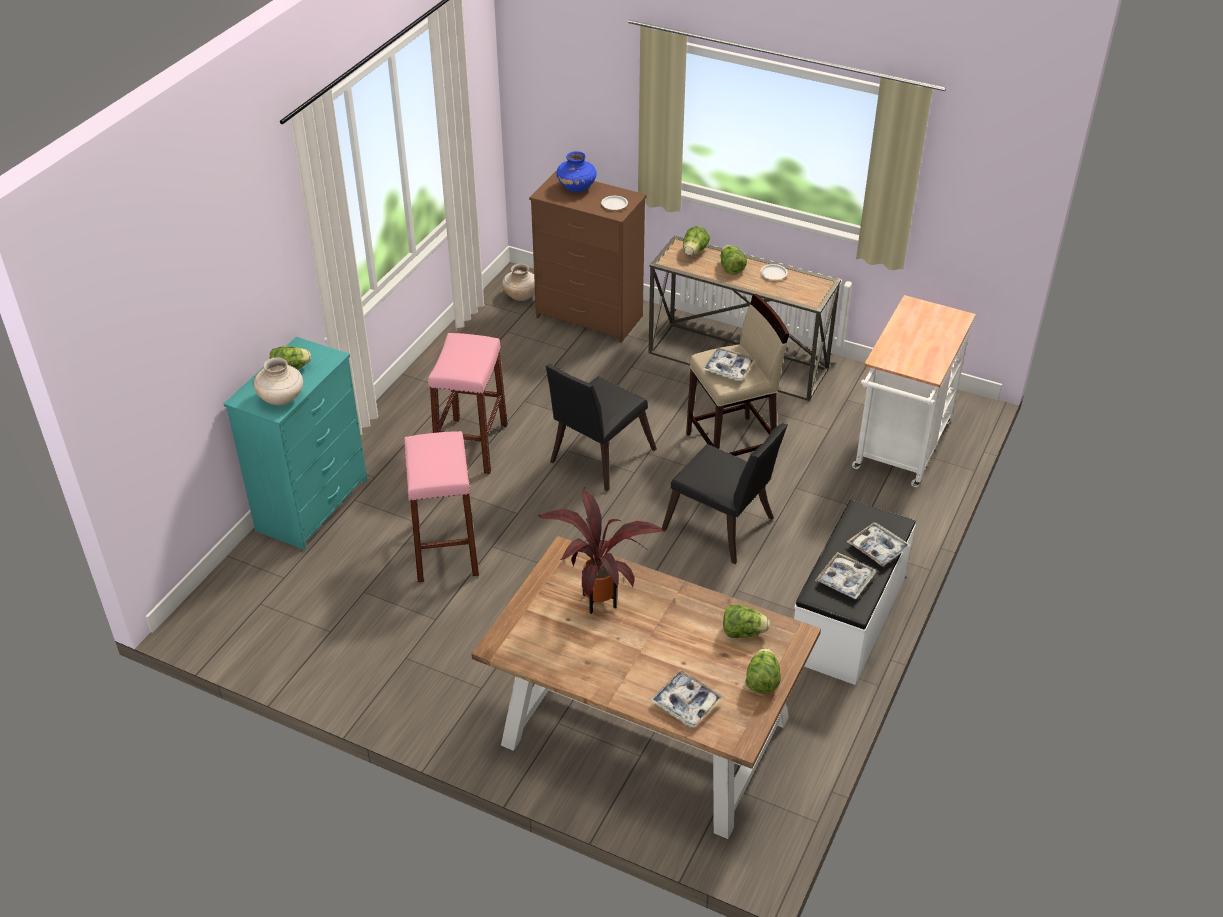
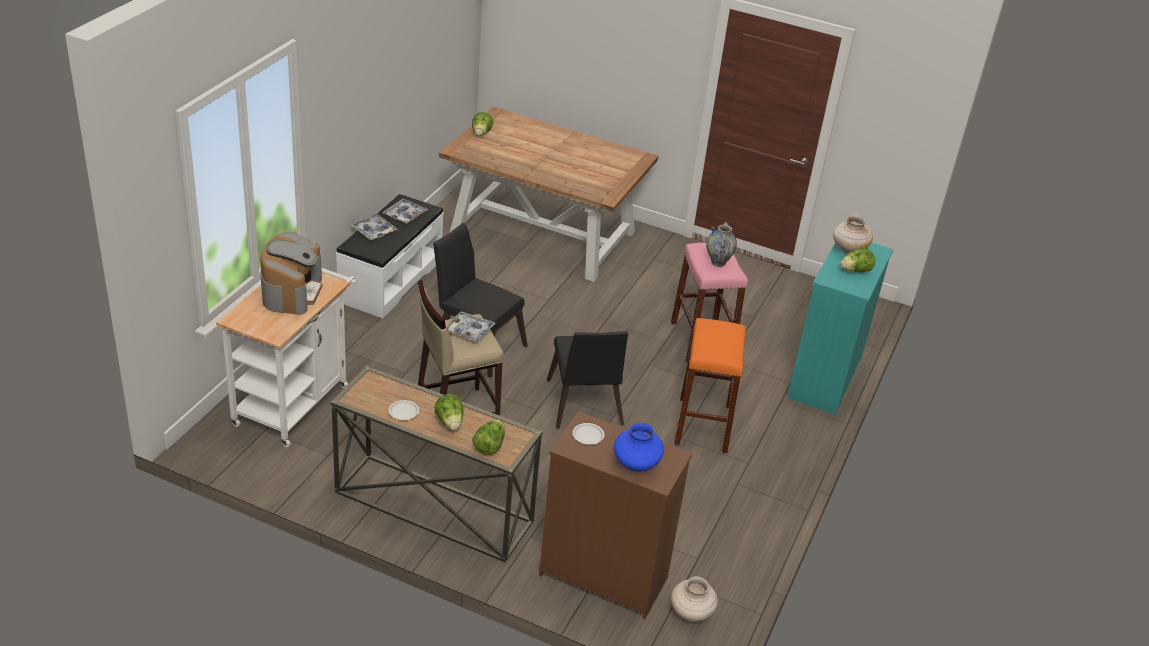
camera: 175 degrees right, 5 degrees down
pink stool [428,333,508,474] -> orange stool [674,318,746,453]
potted plant [538,488,665,614] -> none
black chair [546,364,657,491] -> black chair turned 135 degrees clockwise [547,331,628,429]
tray [650,670,723,728] -> none
lettuce [723,604,770,638] -> none
none -> coffee machine [260,232,323,315]
none -> vase [706,221,737,267]

